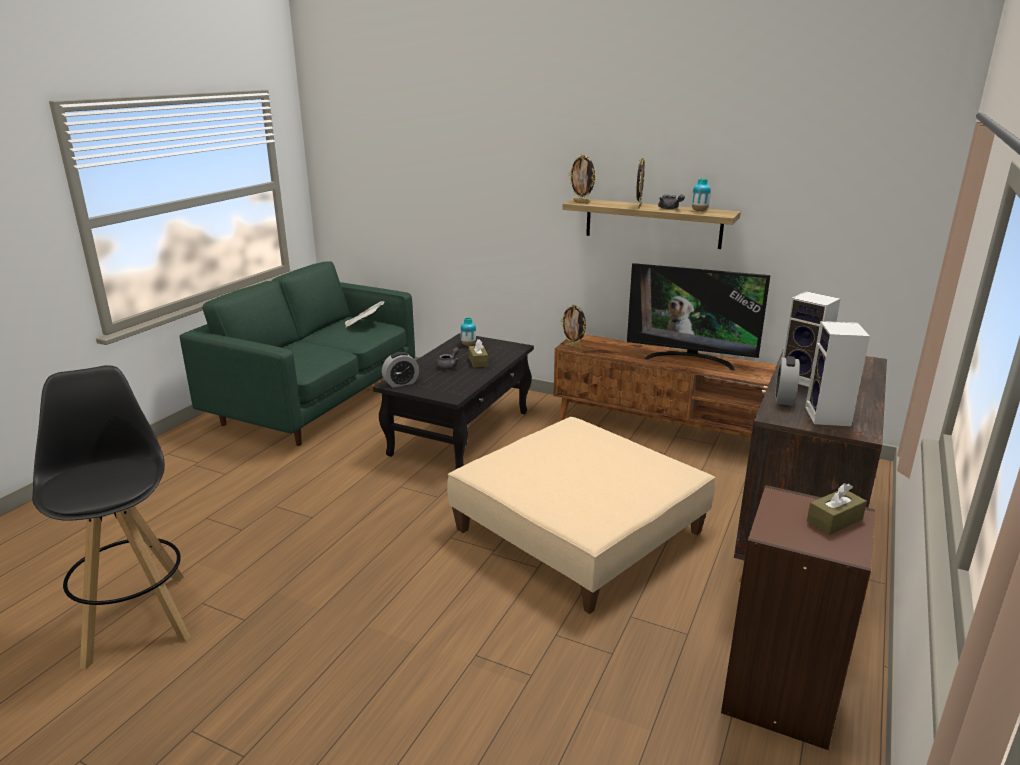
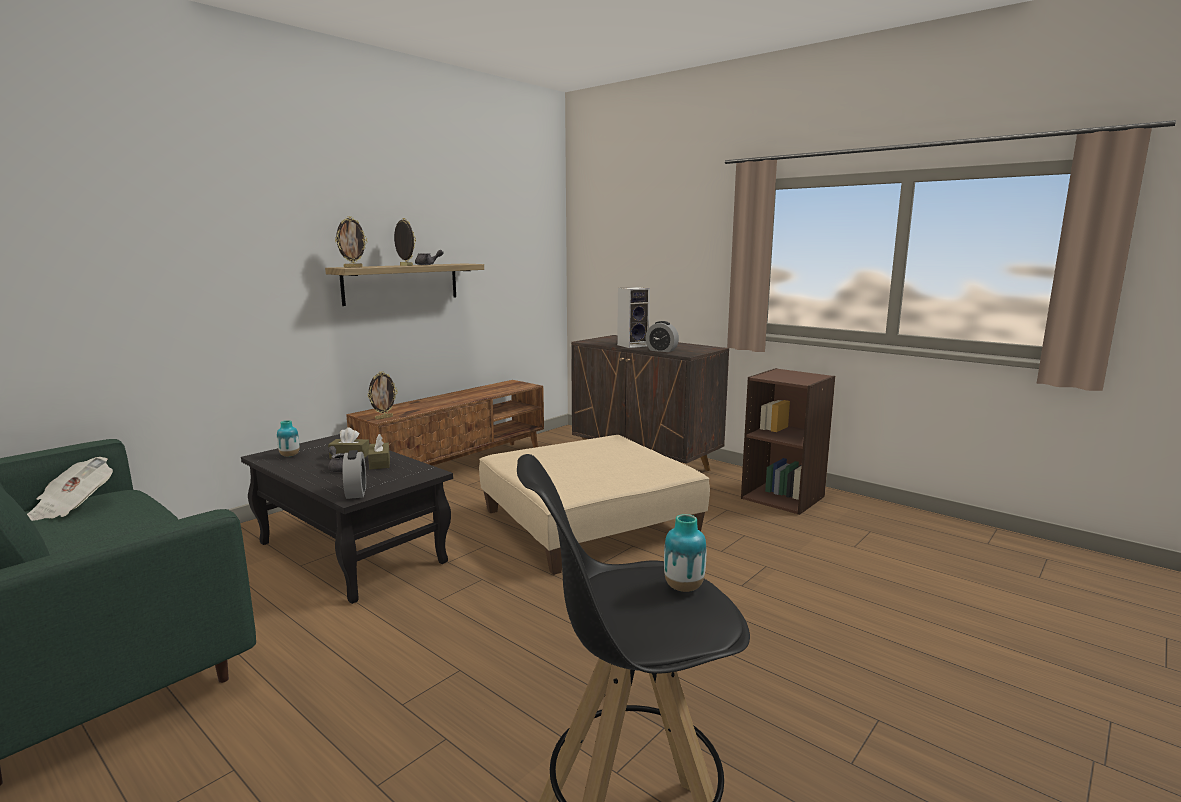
camera: 75 degrees left, 10 degrees down
television [627,263,770,370] -> none
vase [692,178,711,211] -> vase moved to [664,514,706,592]
speaker [805,321,870,426] -> none
brown tissue box [807,483,867,535] -> brown tissue box moved to [368,434,390,470]

